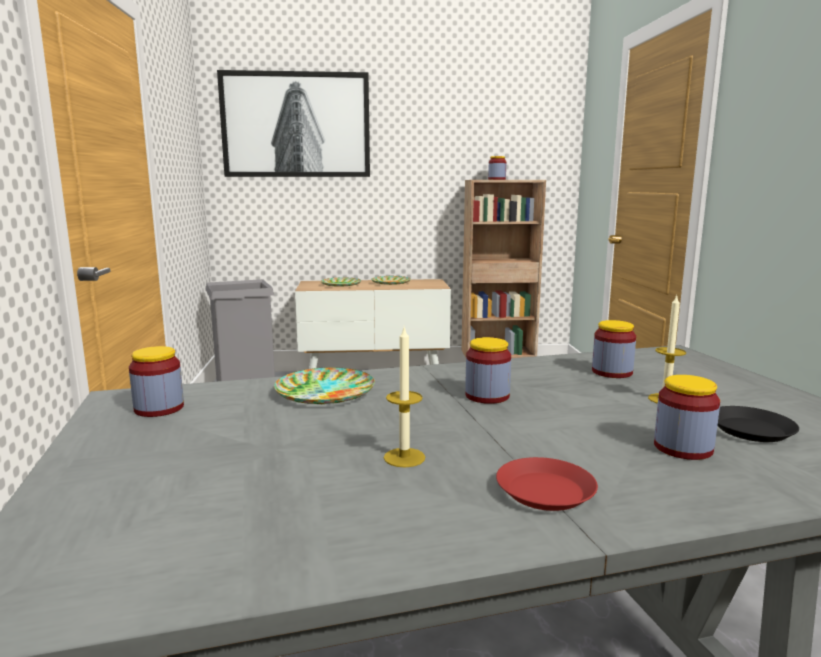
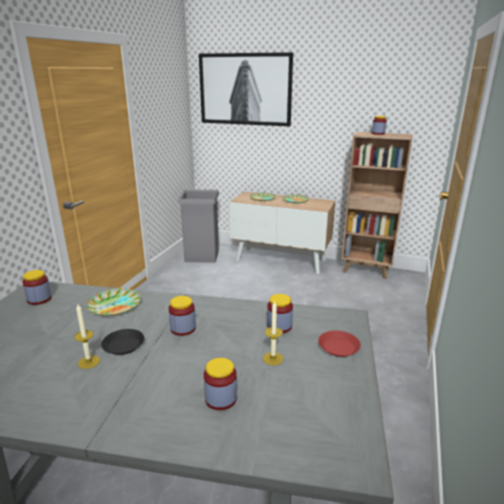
camera: 25 degrees right, 10 degrees up
red plate [496,457,598,511] -> red plate moved to [318,330,361,357]
black plate [717,406,799,442] -> black plate moved to [101,329,144,355]

